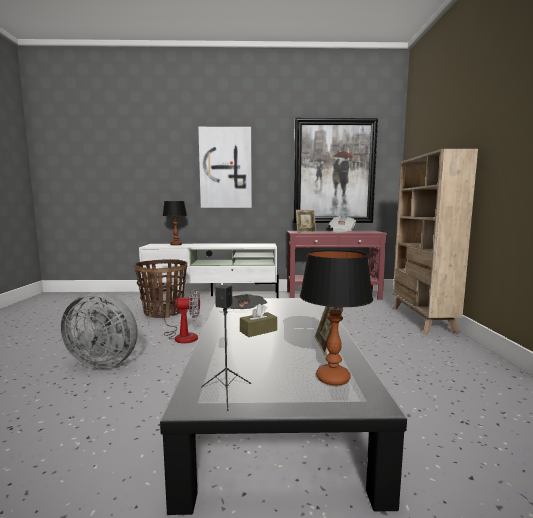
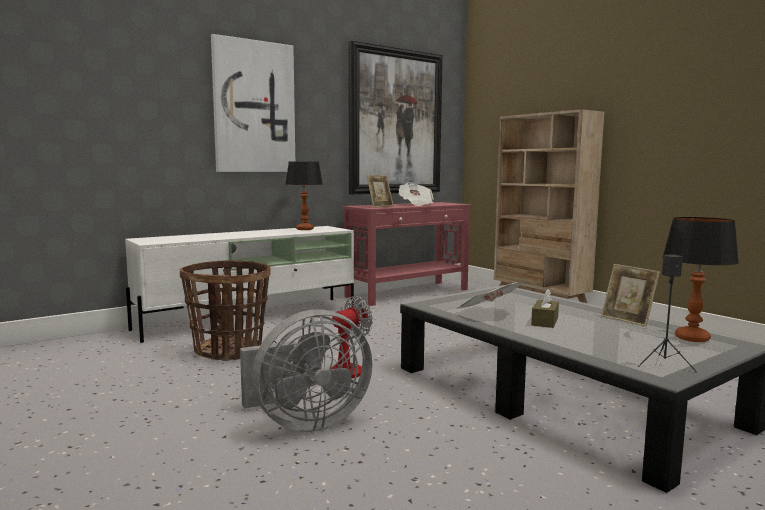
camera: 35 degrees left, 0 degrees up
table lamp [163,201,187,245] -> table lamp moved to [285,161,323,230]

